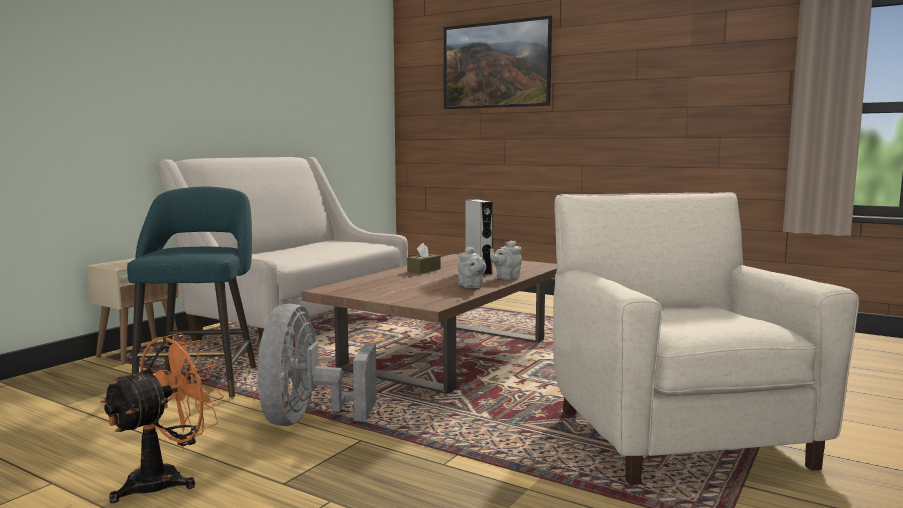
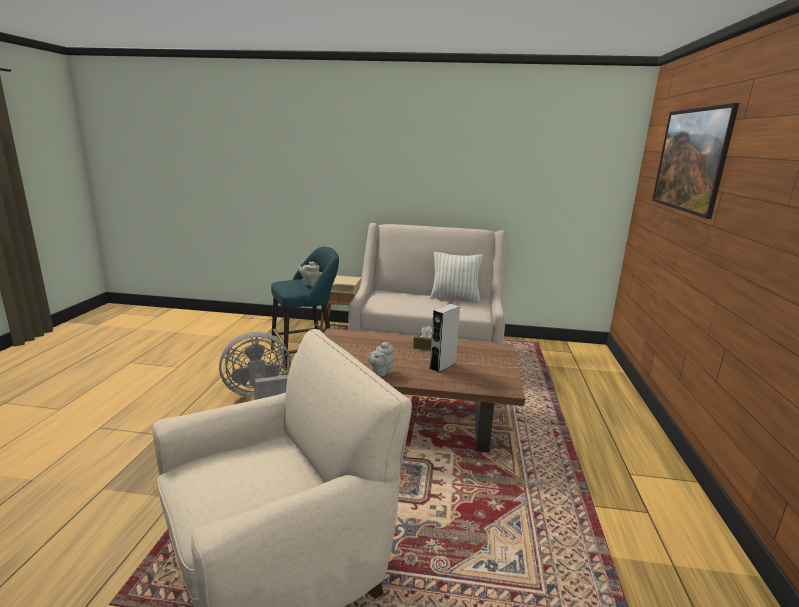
camera: 65 degrees right, 10 degrees up
orange fan [100,333,224,503] -> none
grey teapot [490,241,522,280] -> grey teapot moved to [298,262,320,286]
none -> pillow [430,252,483,302]

